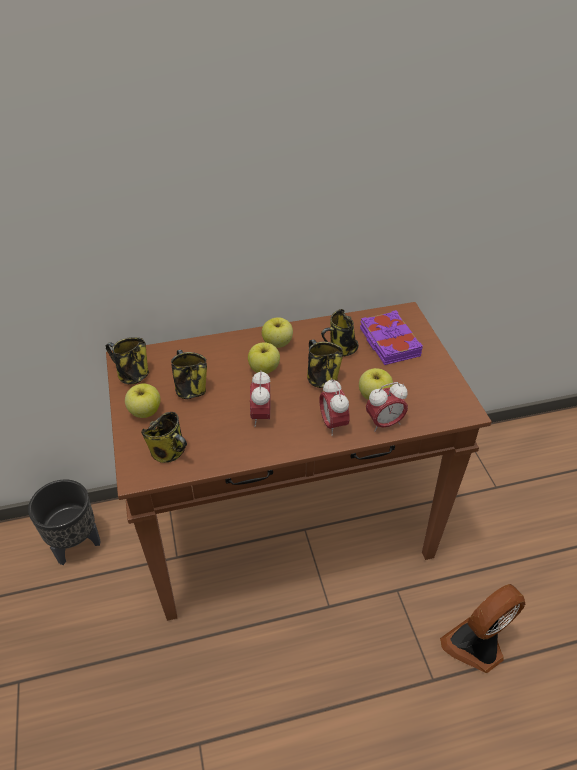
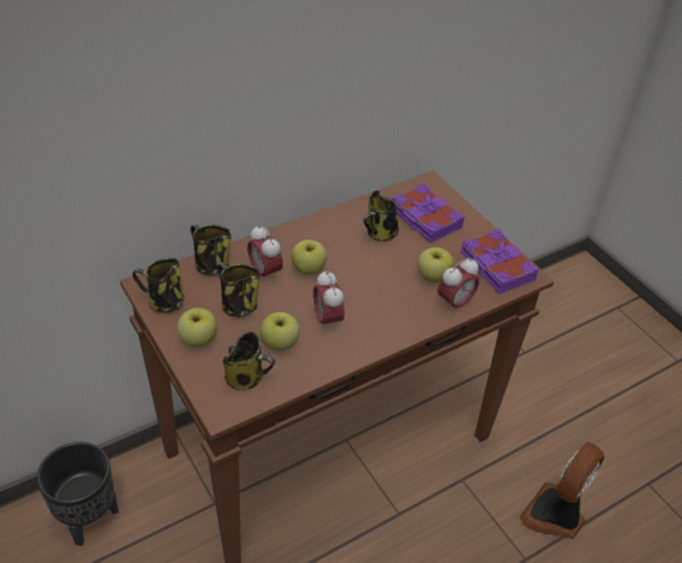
camera: 20 degrees left, 0 degrees up
apple [262,318,293,348] -> apple moved to [260,312,300,350]
mug [307,339,343,388] -> mug moved to [191,224,231,276]
alarm clock [319,378,350,436] -> alarm clock moved to [247,225,283,284]
none -> purple book [461,228,539,294]

